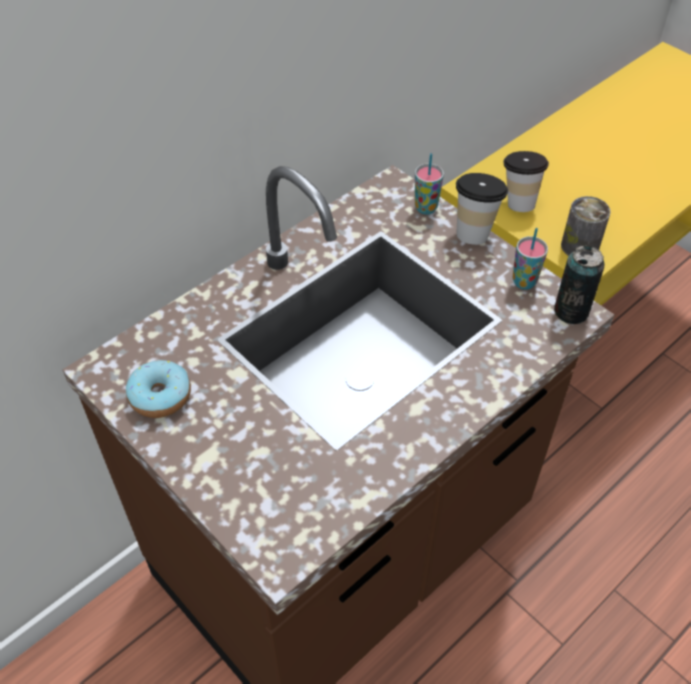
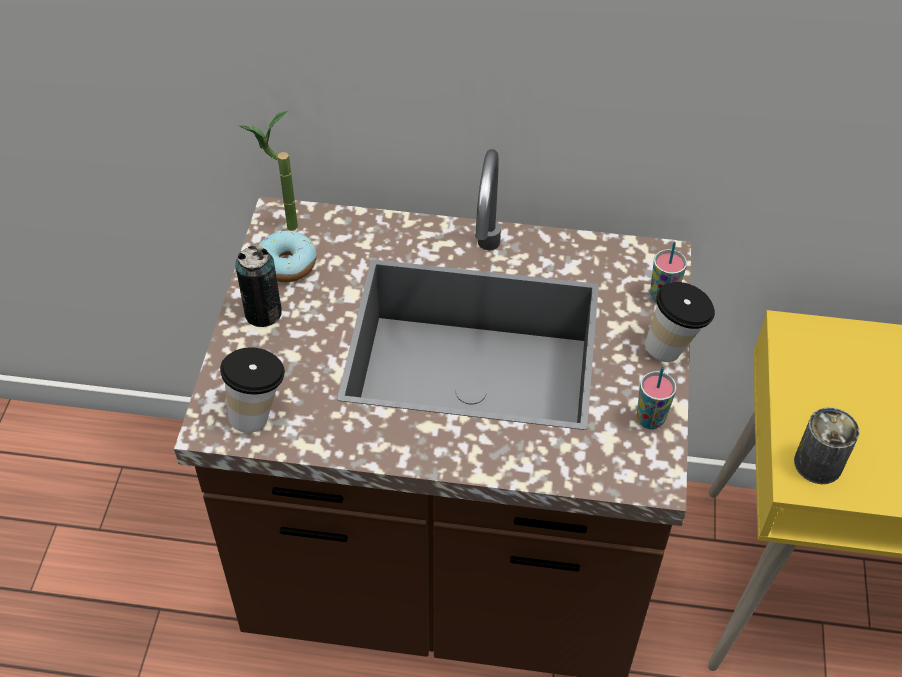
camera: 50 degrees right, 0 degrees up
cup [503,151,549,212] -> cup moved to [220,347,285,433]
can [554,245,605,324] -> can moved to [235,246,282,327]
none -> potted plant [240,111,298,231]

